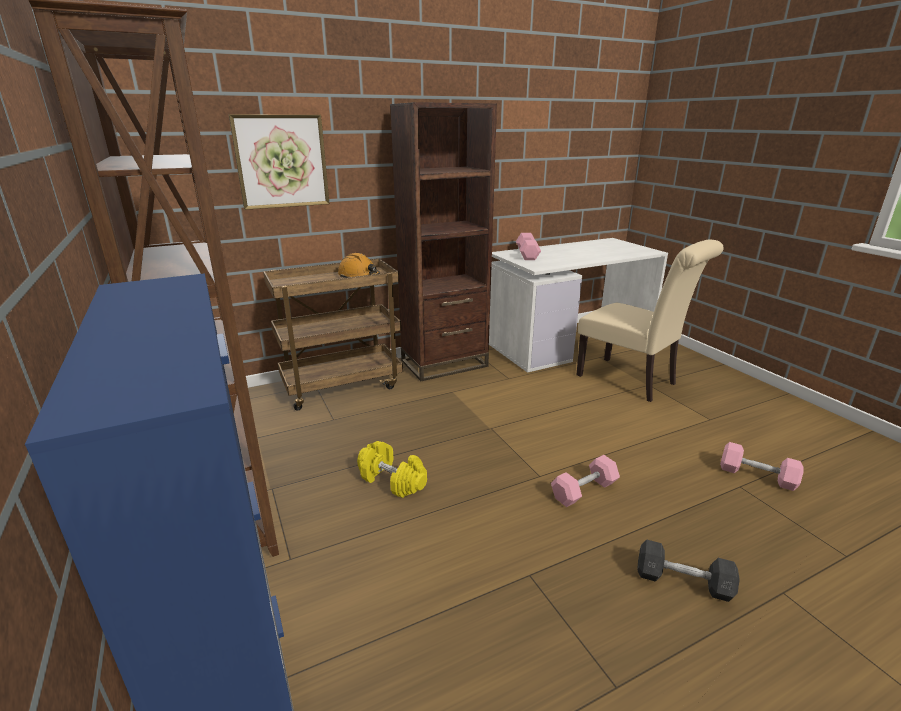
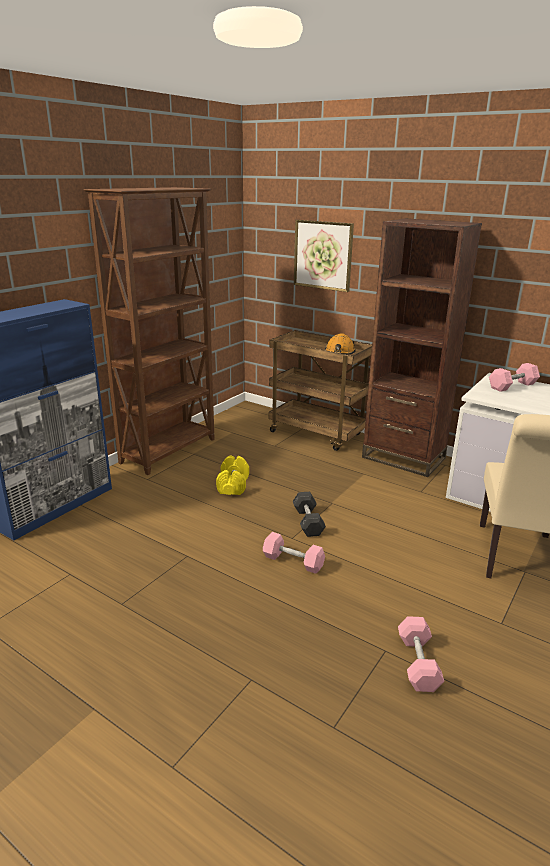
camera: 60 degrees right, 0 degrees up
grey dumbbell [637,539,740,602] -> grey dumbbell moved to [293,492,326,537]

